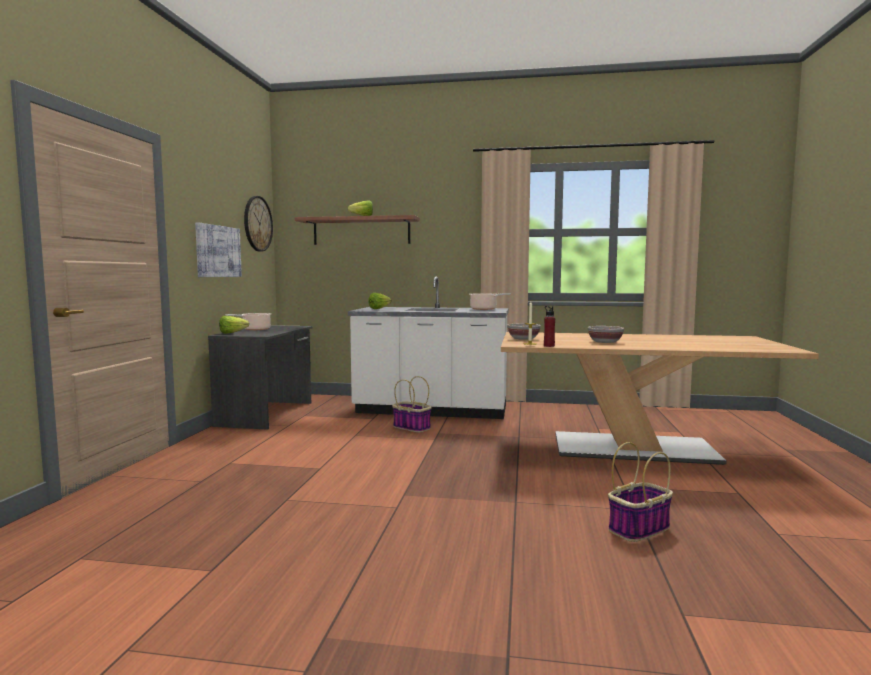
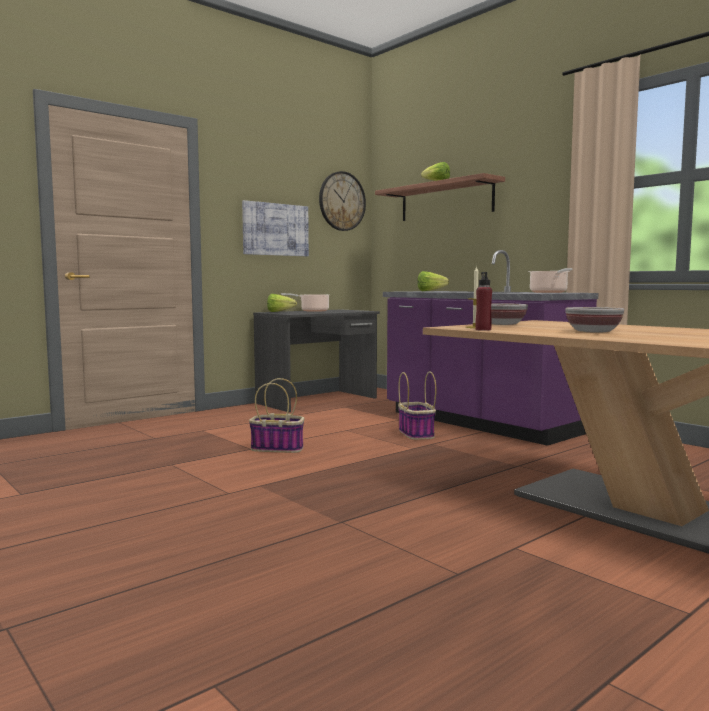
camera: 40 degrees right, 0 degrees up
white counter [348,276,509,419] -> purple counter [383,250,599,446]
basket [608,442,673,542] -> basket moved to [249,378,304,453]

